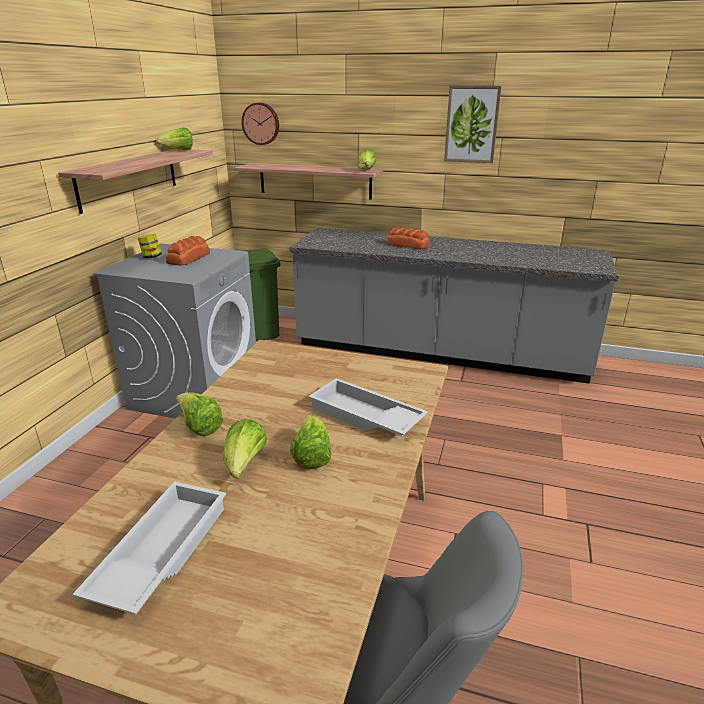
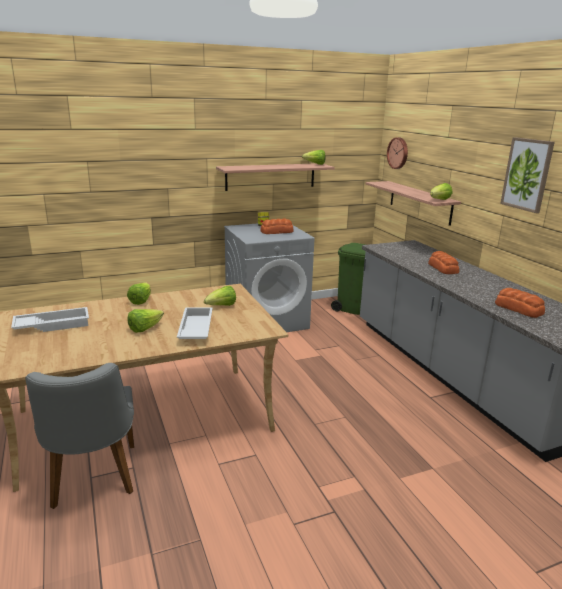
camera: 50 degrees right, 5 degrees down
lettuce [224,419,267,478] -> lettuce moved to [204,286,236,306]
none -> bread [495,288,545,318]

